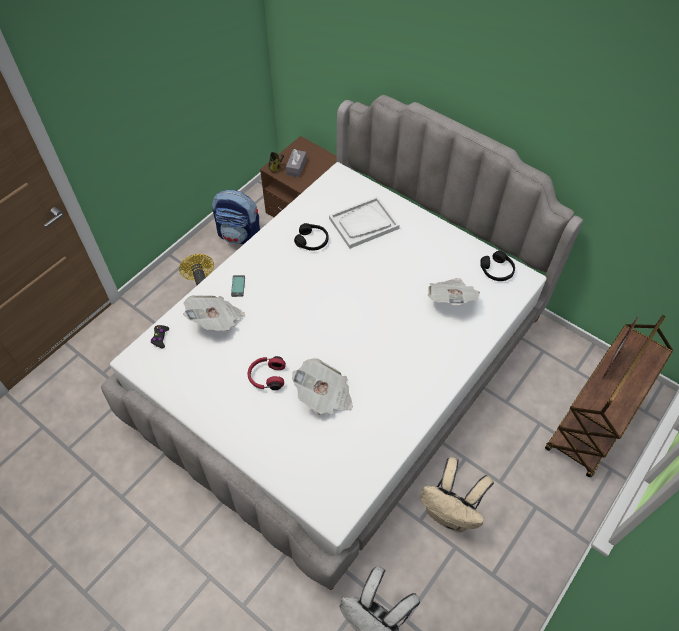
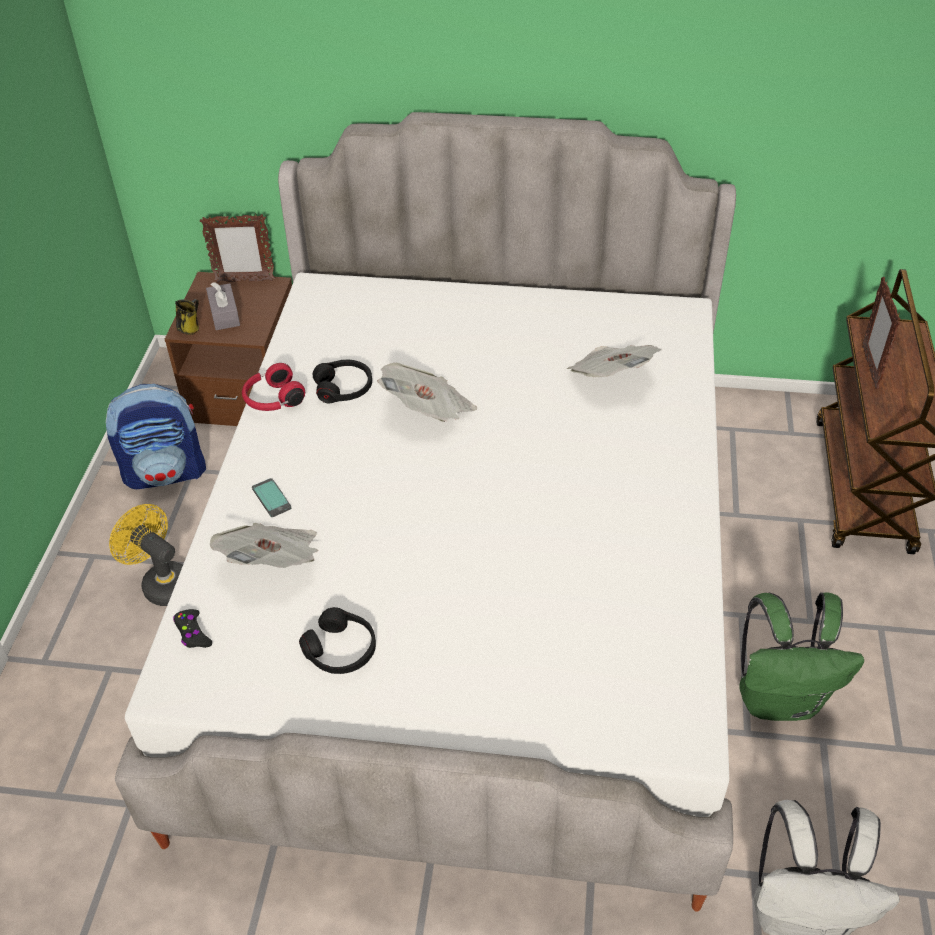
camera: 30 degrees left, 10 degrees down
red headphones [248,356,286,390] -> red headphones moved to [242,363,305,411]
newspaper [292,358,353,415] -> newspaper moved to [377,363,477,422]
white tray [329,196,400,249] -> none
beige backpack [420,457,494,532] -> green backpack [739,592,864,721]
black headphones [480,251,515,281] -> black headphones moved to [299,607,376,674]
none -> picture frame [200,214,276,283]

